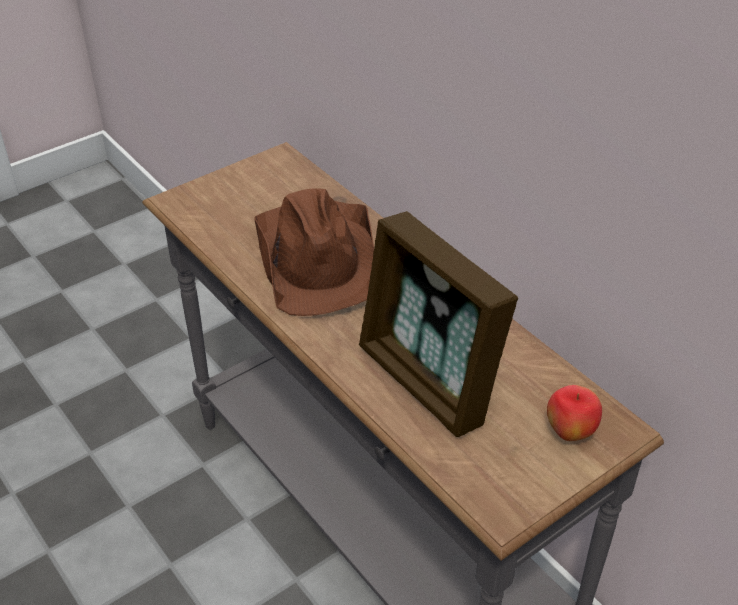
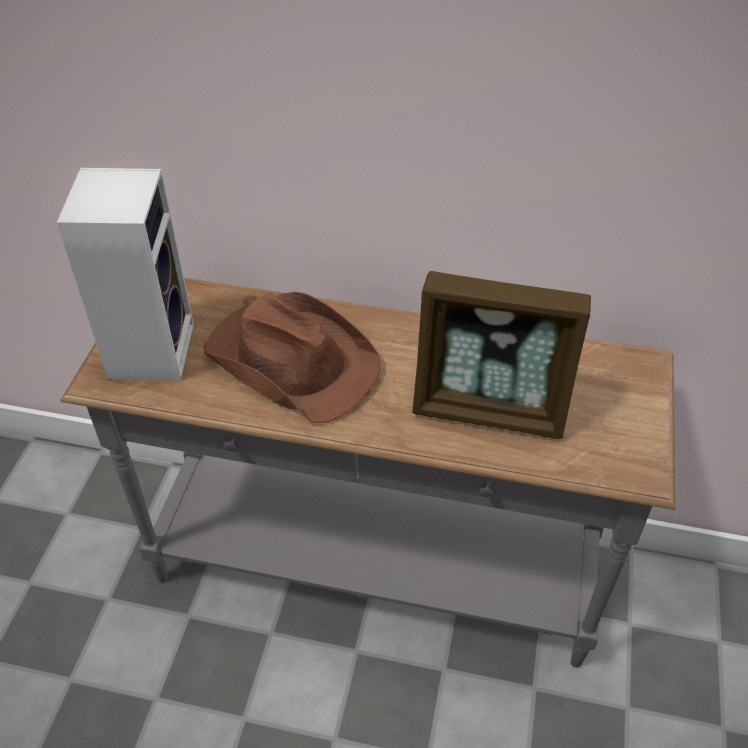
camera: 40 degrees left, 5 degrees up
apple [547,385,602,441] -> none
none -> speaker [57,168,194,380]

